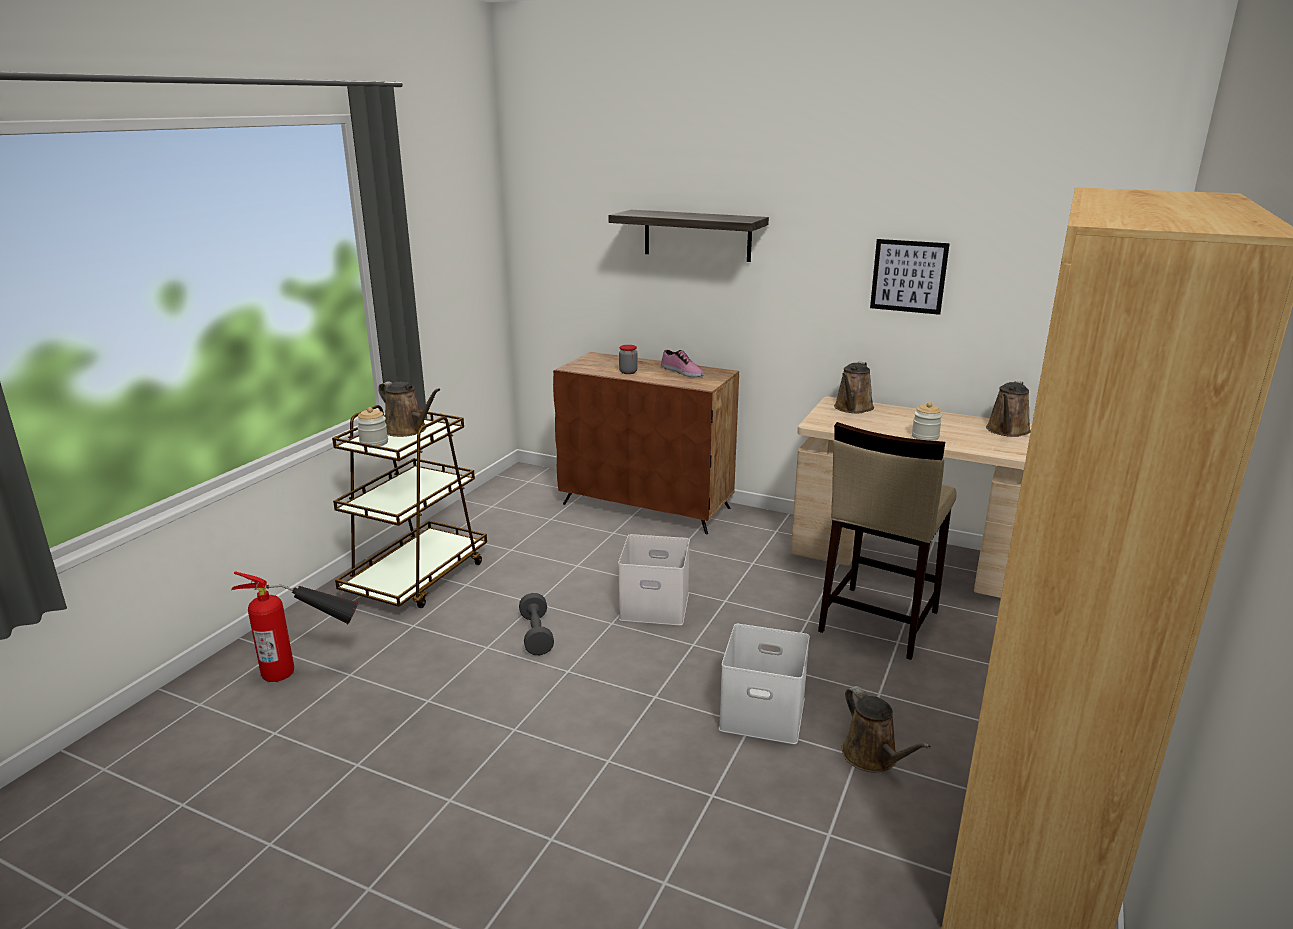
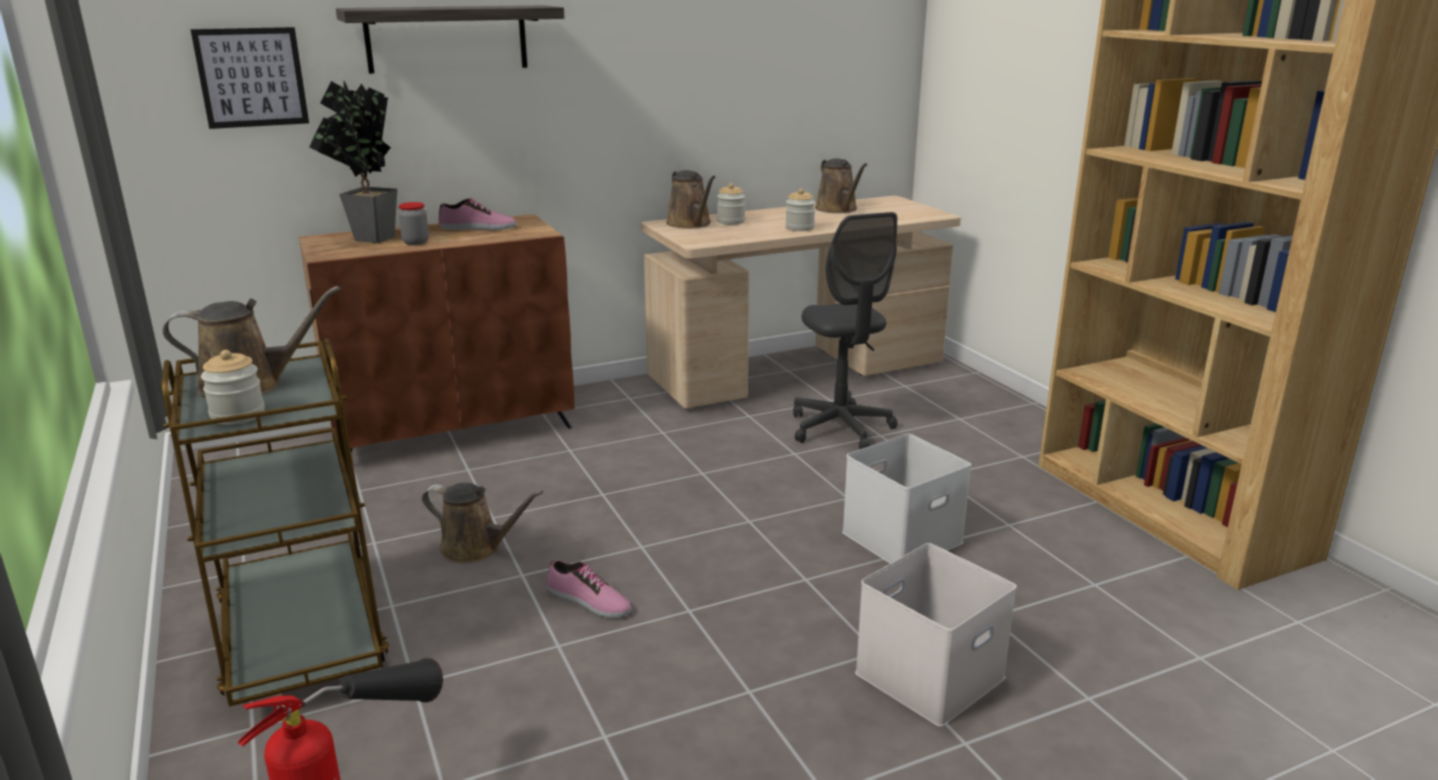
camera: 50 degrees left, 0 degrees up
grey dumbbell [519,593,554,655] -> shoe [547,560,632,618]
white storage box [618,534,690,626] -> white storage box moved to [855,543,1017,727]
beige stool [818,422,957,660] -> grey office chair [793,212,898,449]
brown watering can [842,686,931,772] -> brown watering can moved to [422,483,543,563]
picture [870,239,950,315] -> picture moved to [190,27,309,129]
none -> potted plant [309,81,397,243]
none -> jar [717,183,745,225]

